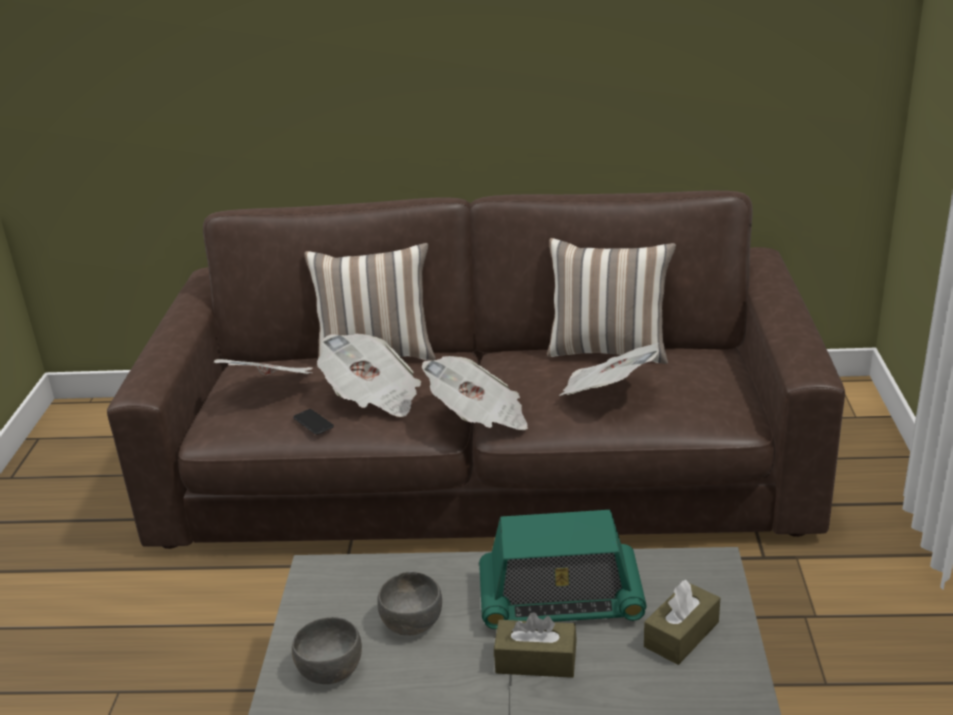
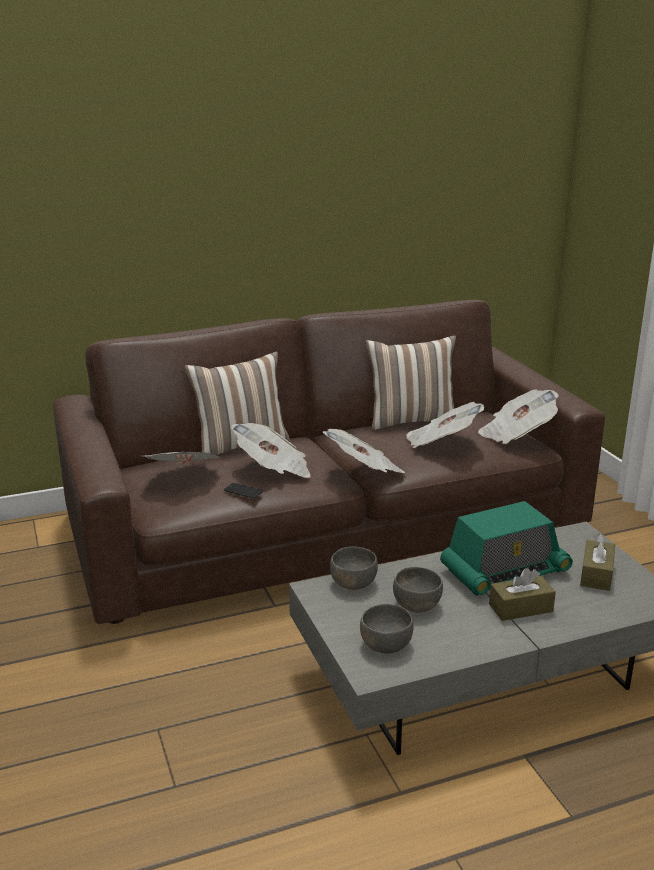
camera: 25 degrees left, 5 degrees down
none -> grey bowl [330,547,378,590]
none -> newspaper [478,389,559,444]

